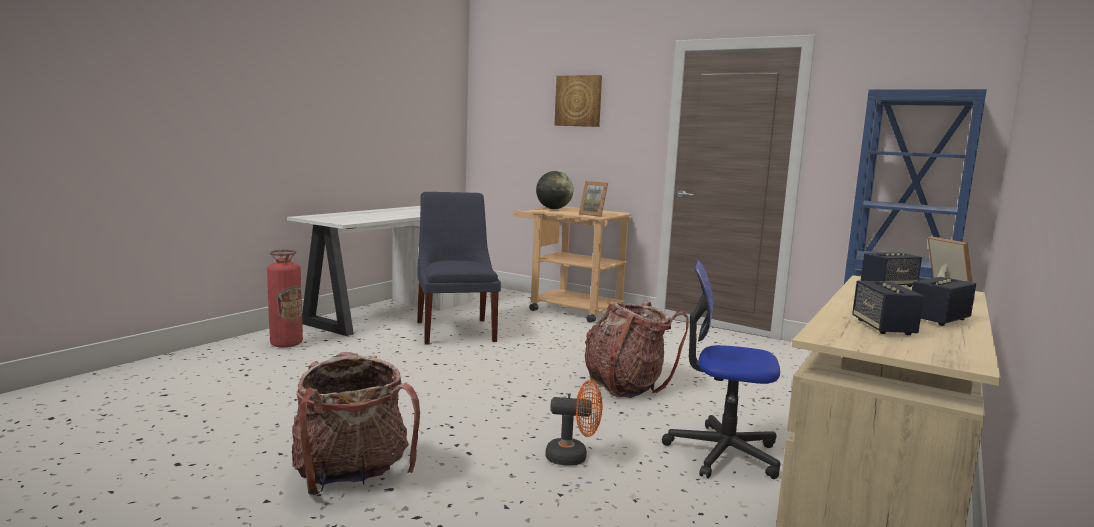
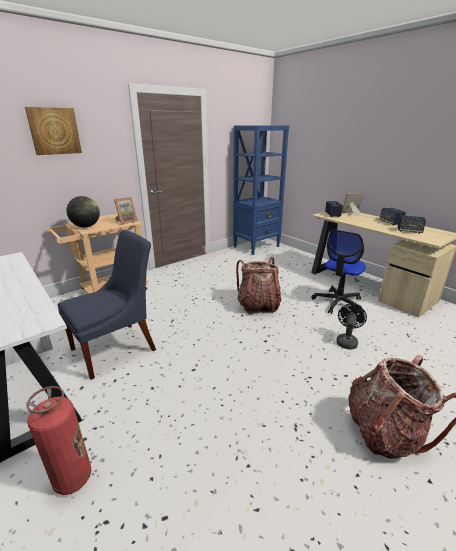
camera: 70 degrees left, 15 degrees up
blue chair [417,192,501,345] -> blue chair turned 135 degrees clockwise [58,230,156,380]
orange fan [546,380,602,466] -> black fan [336,304,367,349]

